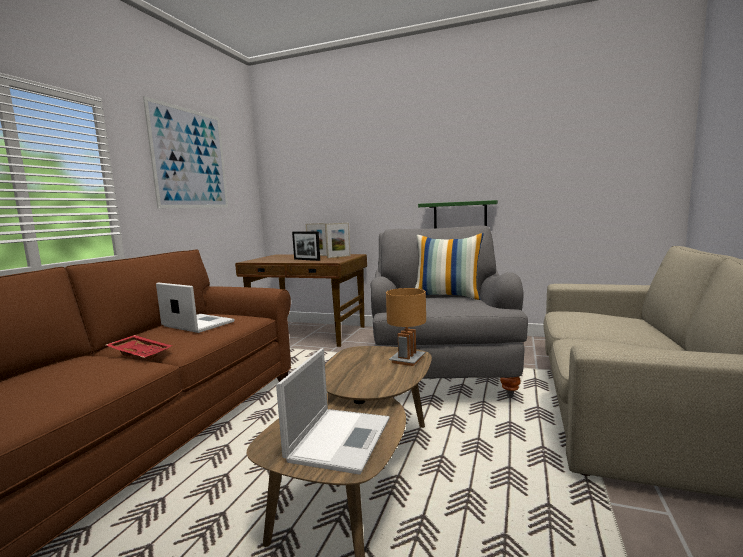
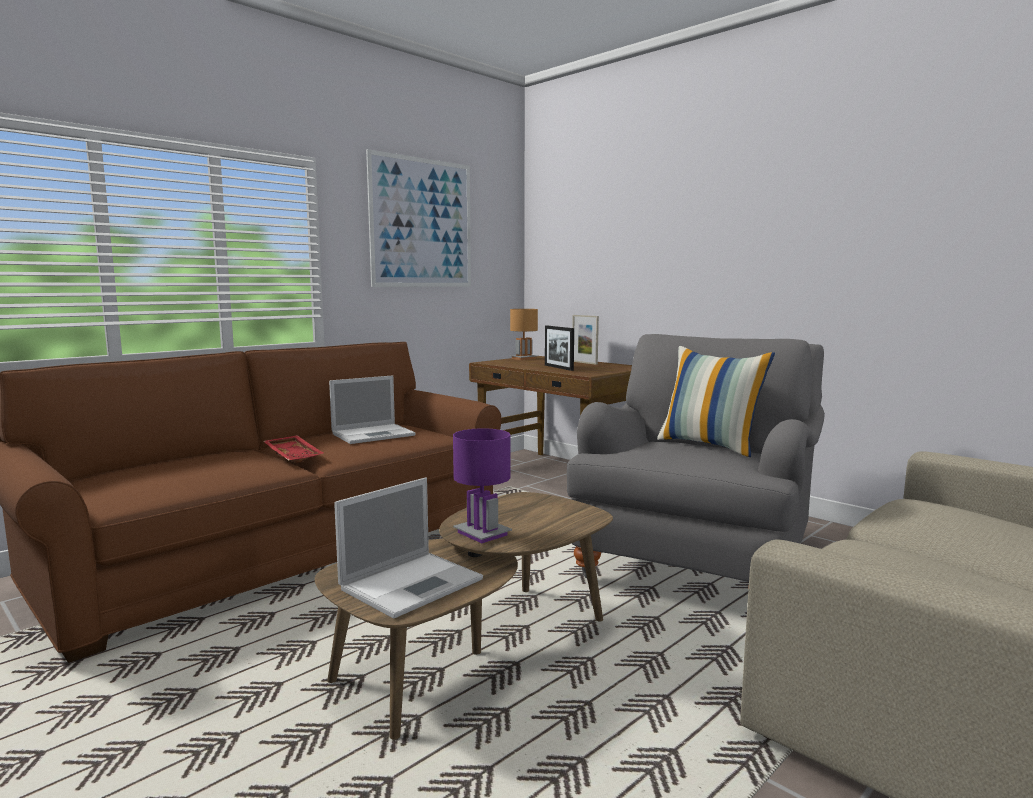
camera: 25 degrees right, 0 degrees up
laptop [156,283,235,333] -> laptop turned 90 degrees clockwise [329,375,415,444]
picture frame [325,223,351,258] -> none
brown table lamp [386,288,426,366] -> brown table lamp moved to [509,309,538,360]
green shelf [418,200,498,229] -> none
none -> purple table lamp [453,428,512,543]

